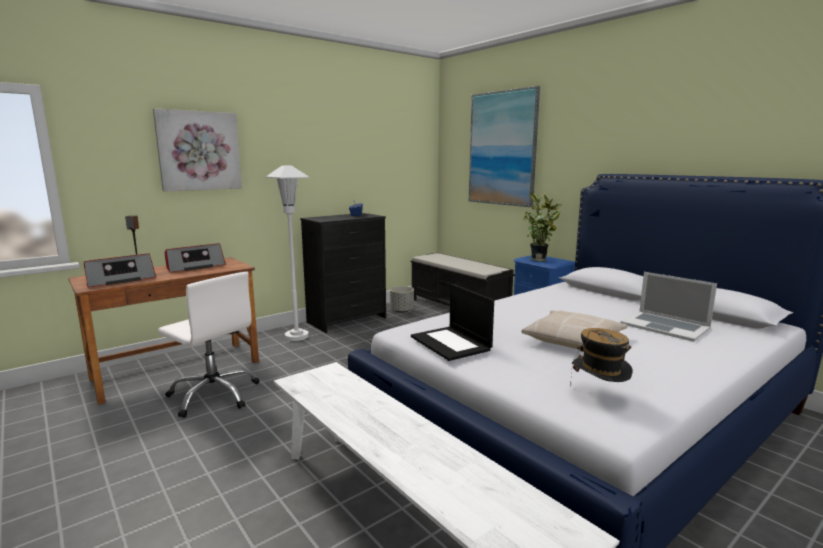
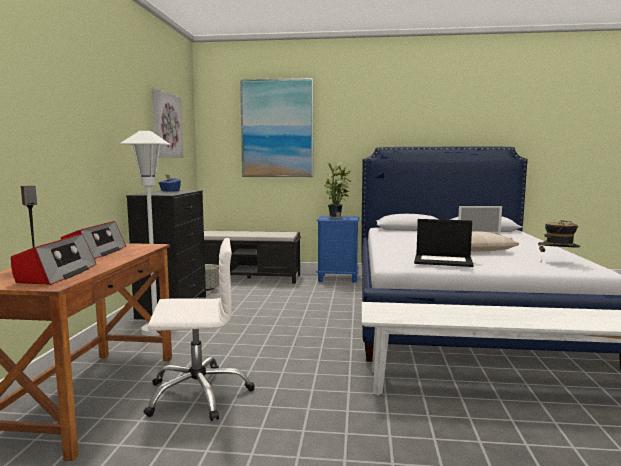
camera: 45 degrees left, 5 degrees down
picture [153,109,242,192] -> picture moved to [151,88,184,158]

